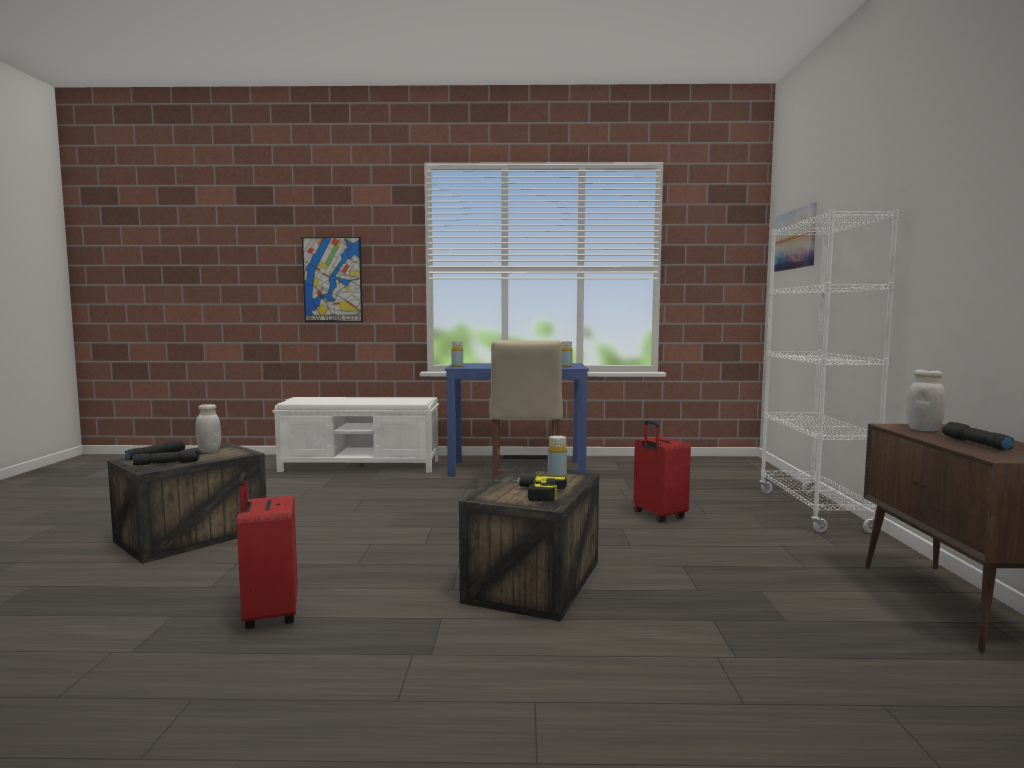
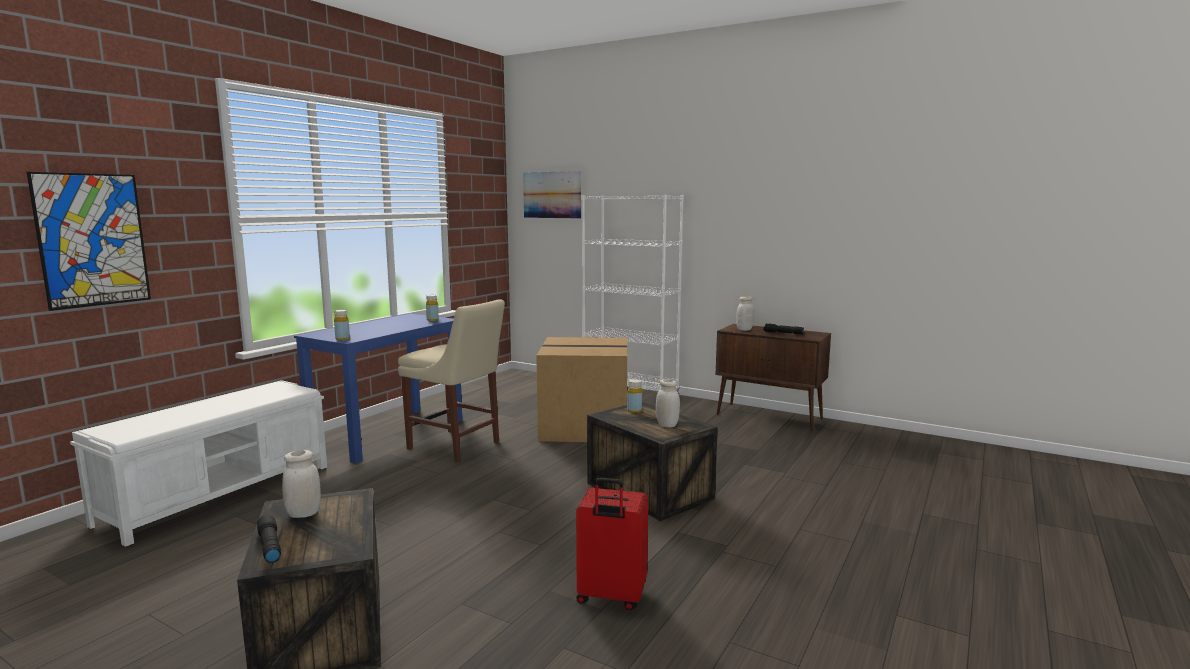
camera: 60 degrees left, 5 degrees up
black flashlight [132,449,200,465] -> none
power drill [495,475,567,502] -> white jar [656,379,680,428]
red suitcase [634,420,691,522] -> cardboard box [536,337,628,442]

